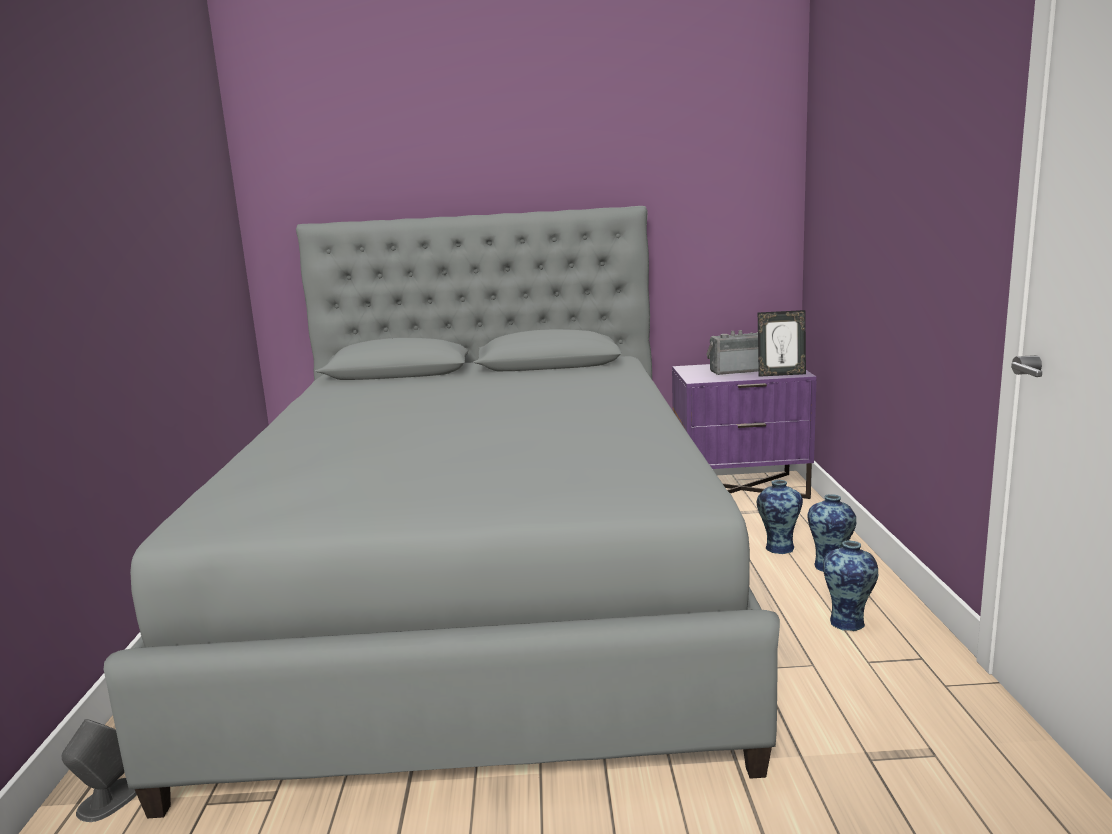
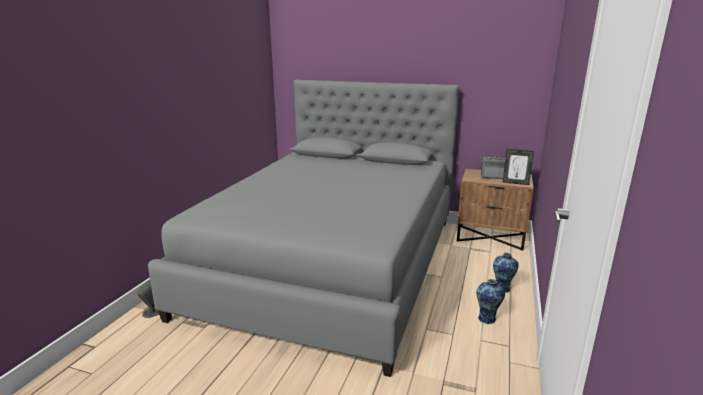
camera: 20 degrees right, 5 degrees up
purple nightstand [672,364,817,499] -> brown nightstand [457,169,533,251]
vase [757,480,803,554] -> none

